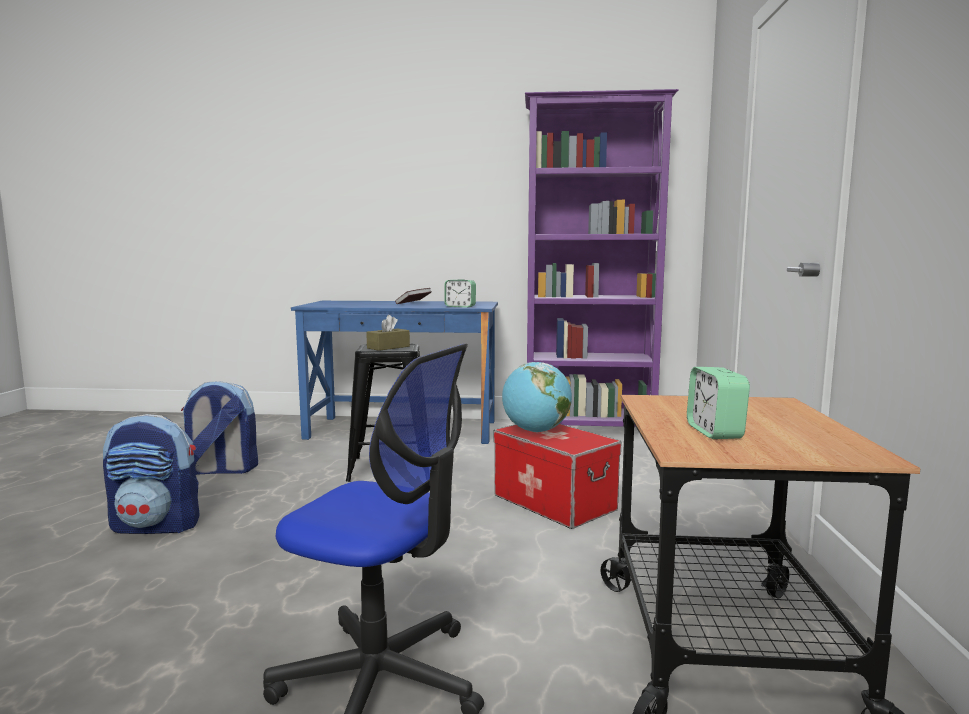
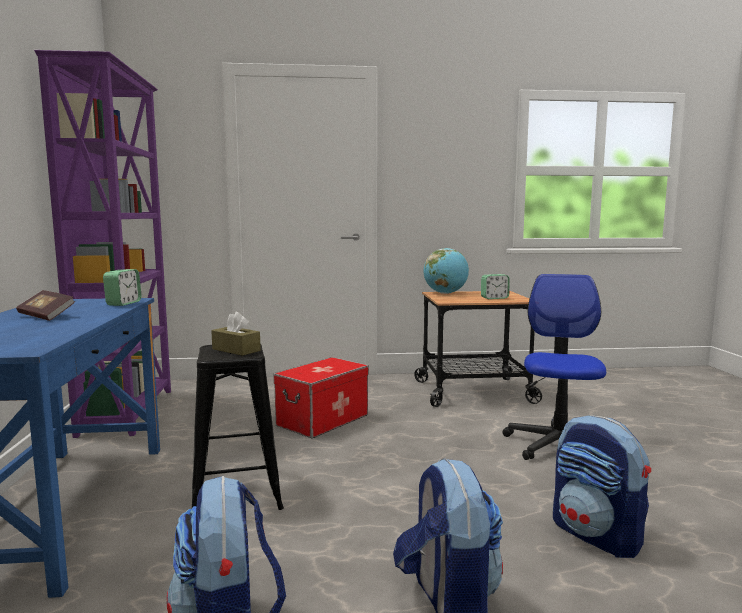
camera: 100 degrees left, 0 degrees up
globe [502,362,572,432] -> globe moved to [423,248,469,294]
none -> backpack [553,415,651,558]

